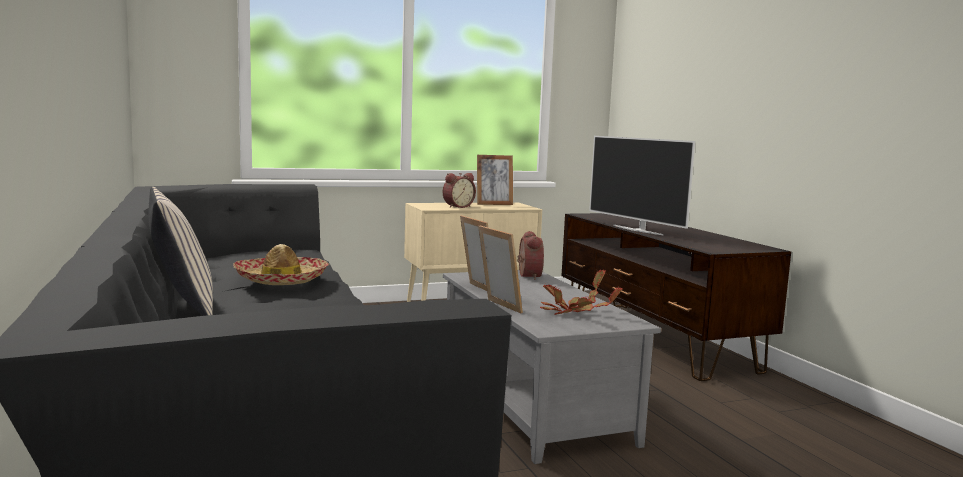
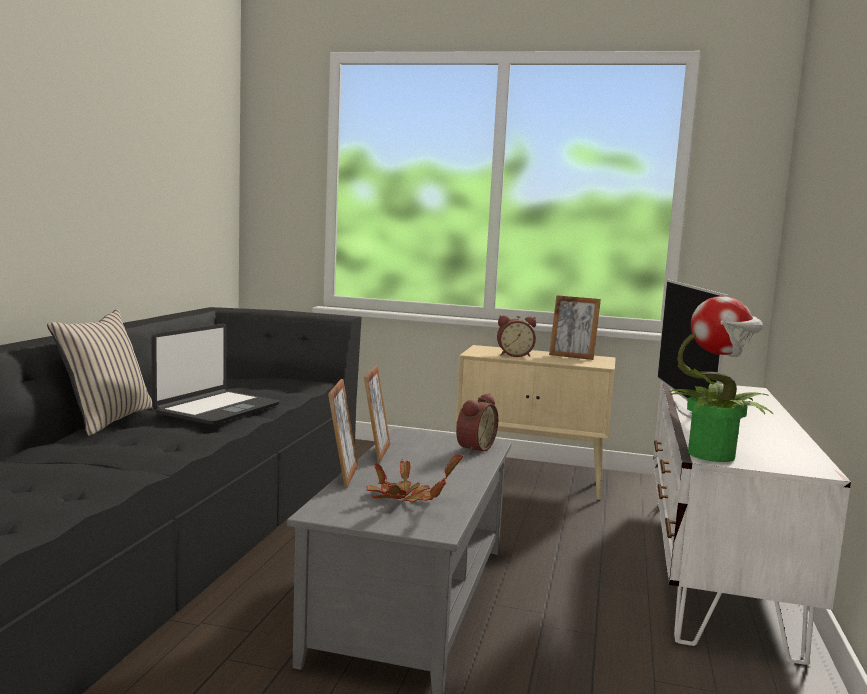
camera: 35 degrees right, 0 degrees up
hat [233,244,329,285] -> laptop [151,324,280,425]
brown tv stand [562,213,791,381] -> white tv stand [653,382,851,665]
none -> potted plant [669,296,774,462]

